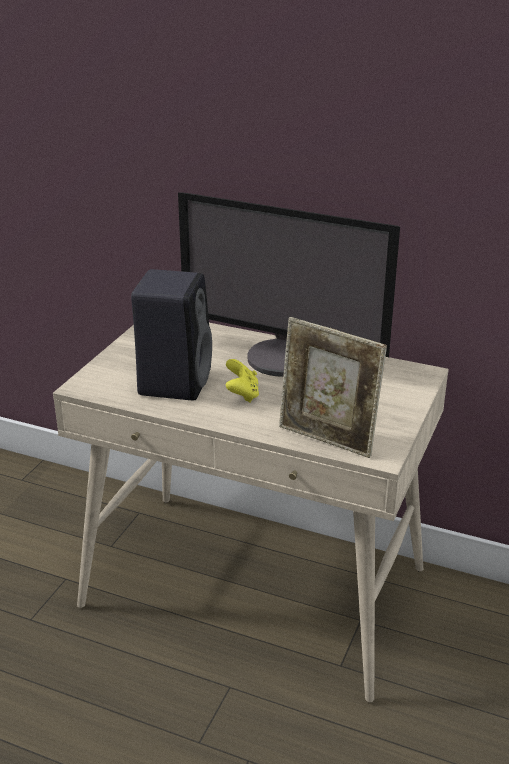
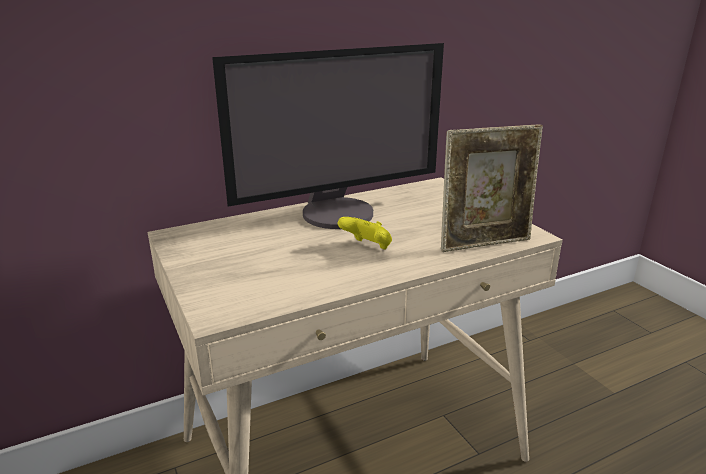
camera: 50 degrees left, 5 degrees down
black speaker [131,269,212,400] -> none

